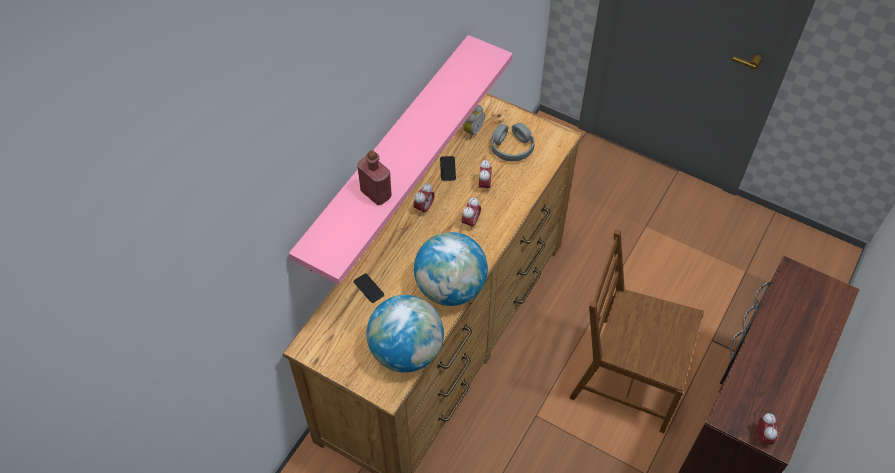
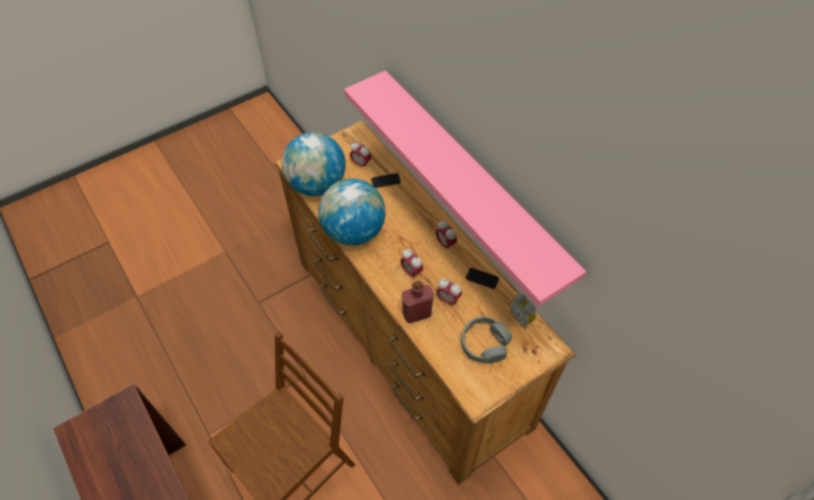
camera: 115 degrees right, 0 degrees up
red bottle [357,150,392,205] -> red bottle moved to [402,281,434,324]
alarm clock [757,413,778,447] -> alarm clock moved to [350,142,372,169]

